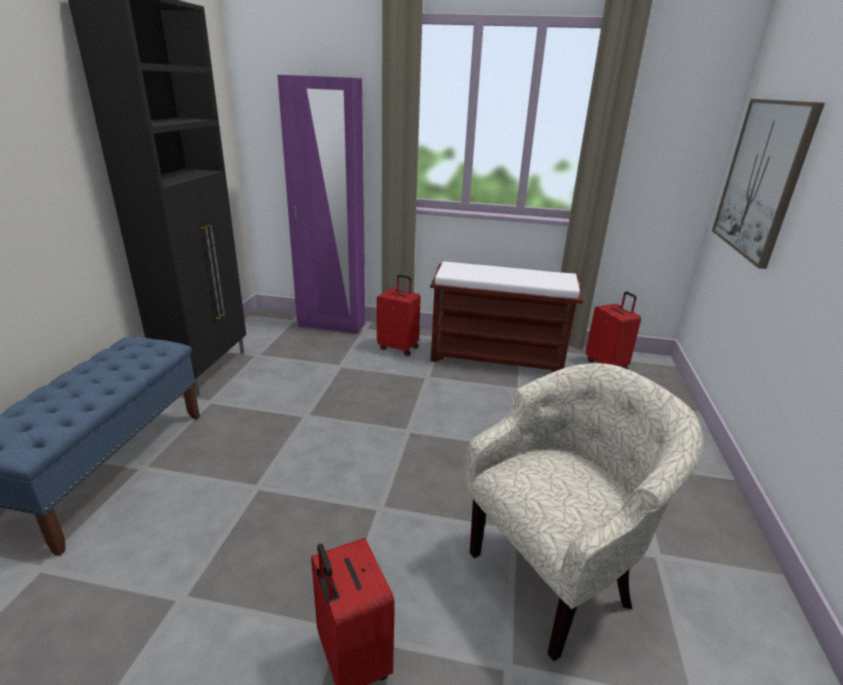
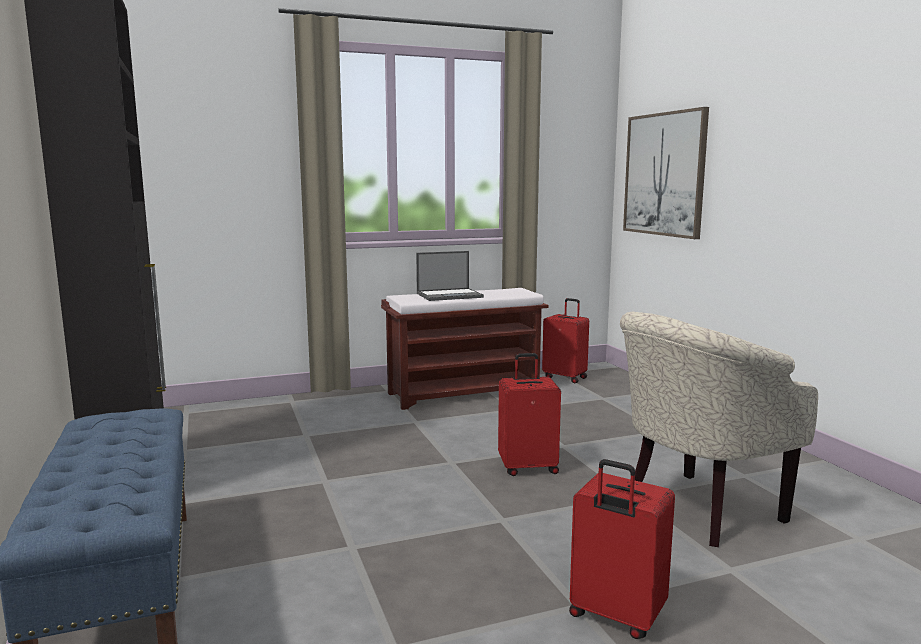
camera: 30 degrees left, 15 degrees down
purple wardrobe [277,75,365,334] -> none
red suitcase [377,274,421,356] -> red suitcase moved to [498,353,561,476]
beige armchair [464,363,703,661] -> beige armchair turned 150 degrees counterclockwise [620,312,818,547]
none -> laptop [416,251,484,301]

